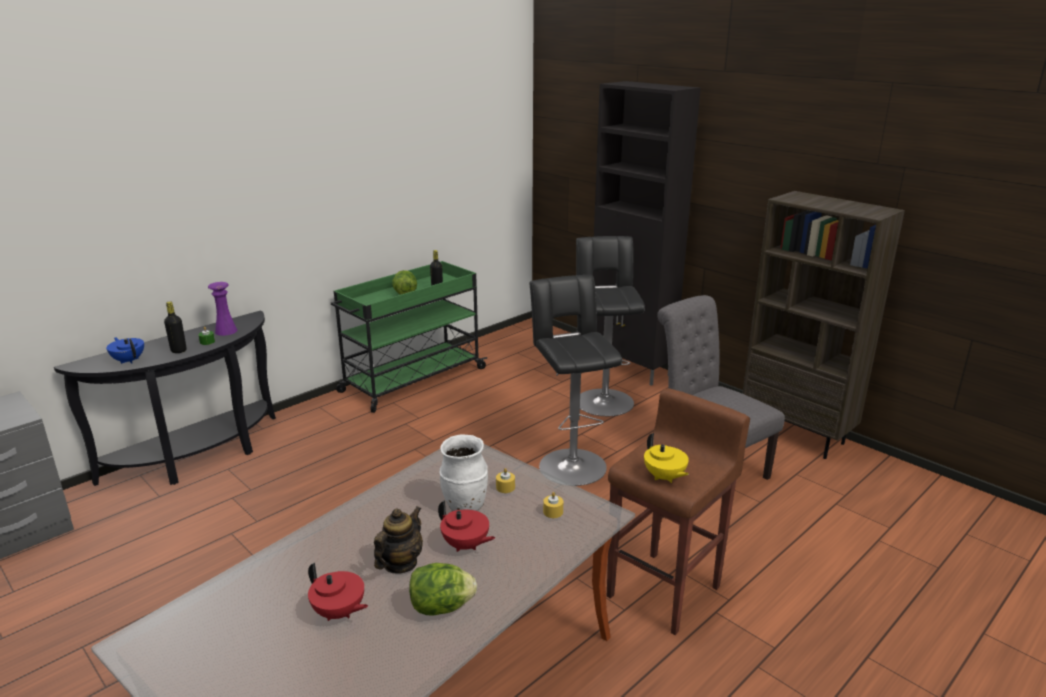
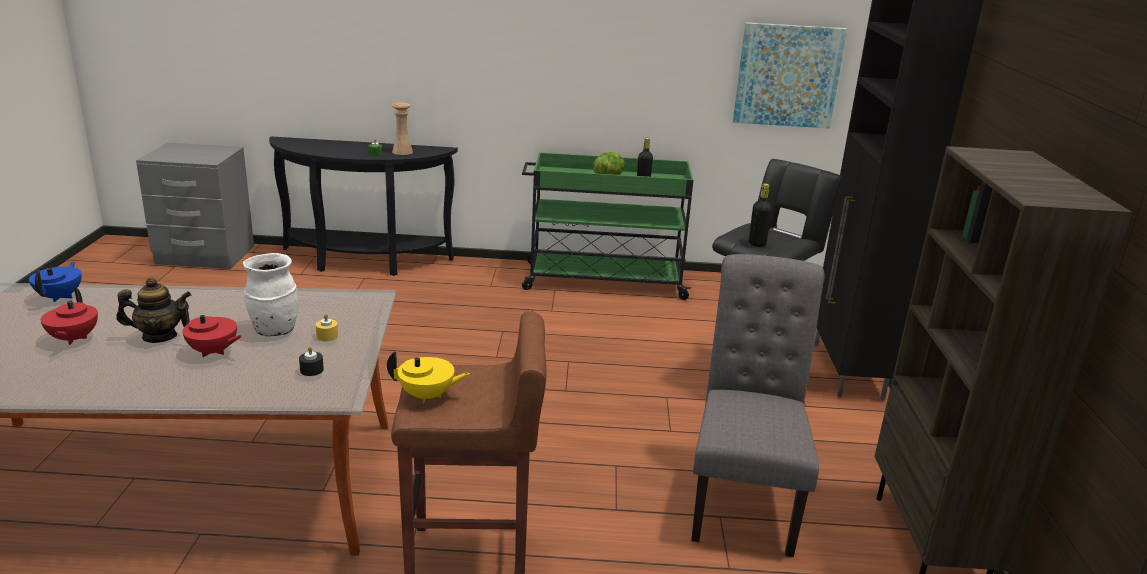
camera: 45 degrees right, 0 degrees up
blue teapot [106,337,144,364] -> blue teapot moved to [29,262,82,302]
black bottle [164,301,187,353] -> black bottle moved to [749,183,772,247]
purple vase [208,282,237,336] -> beige vase [392,103,413,155]
lettuce [409,563,477,616] -> none
red teapot [438,500,495,552] -> red teapot turned 60 degrees counterclockwise [181,306,242,357]
black stool [529,275,622,486] -> none
yellow candle [543,492,563,518] -> black candle [299,346,324,376]
yellow teapot [644,433,689,483] -> yellow teapot turned 105 degrees counterclockwise [387,351,470,404]
none -> picture [733,22,847,128]

